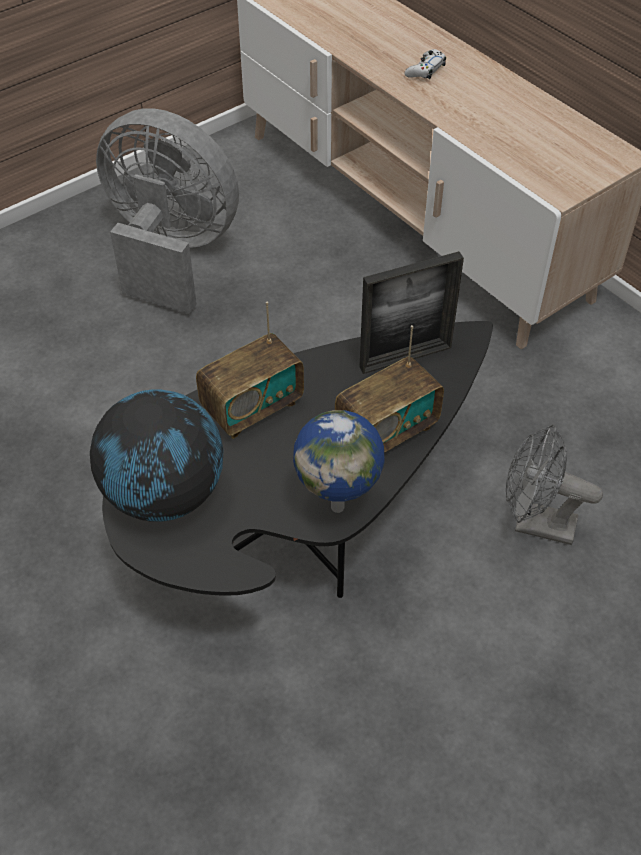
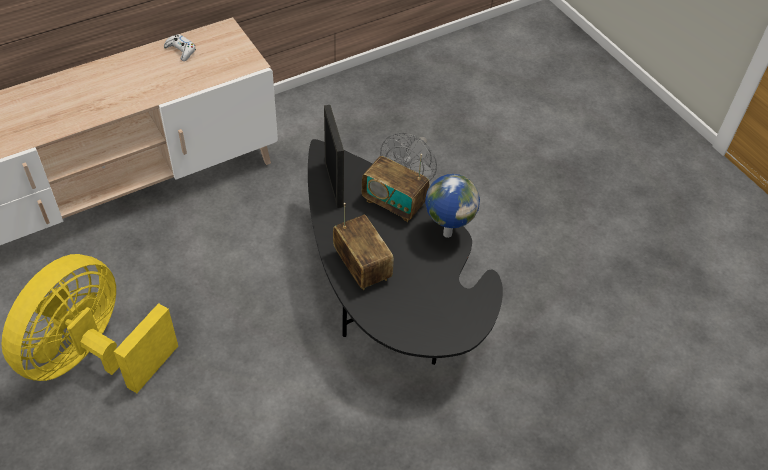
camera: 85 degrees left, 0 degrees up
globe [90,390,223,522] -> none
grey fan [96,108,239,314] -> yellow fan [2,254,178,393]
radio [335,325,444,453] -> radio turned 150 degrees clockwise [362,154,430,222]
white game controller [405,49,446,79] -> white game controller moved to [164,34,196,61]

